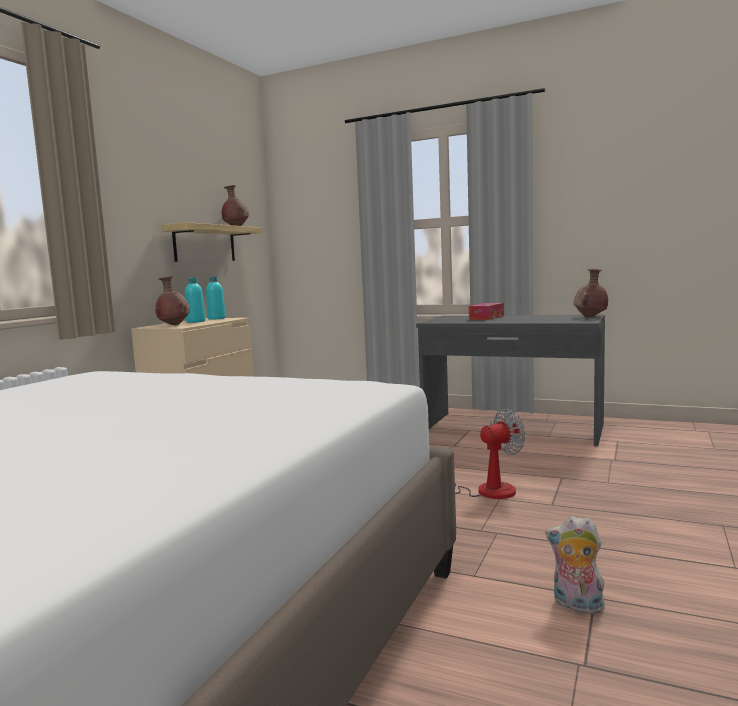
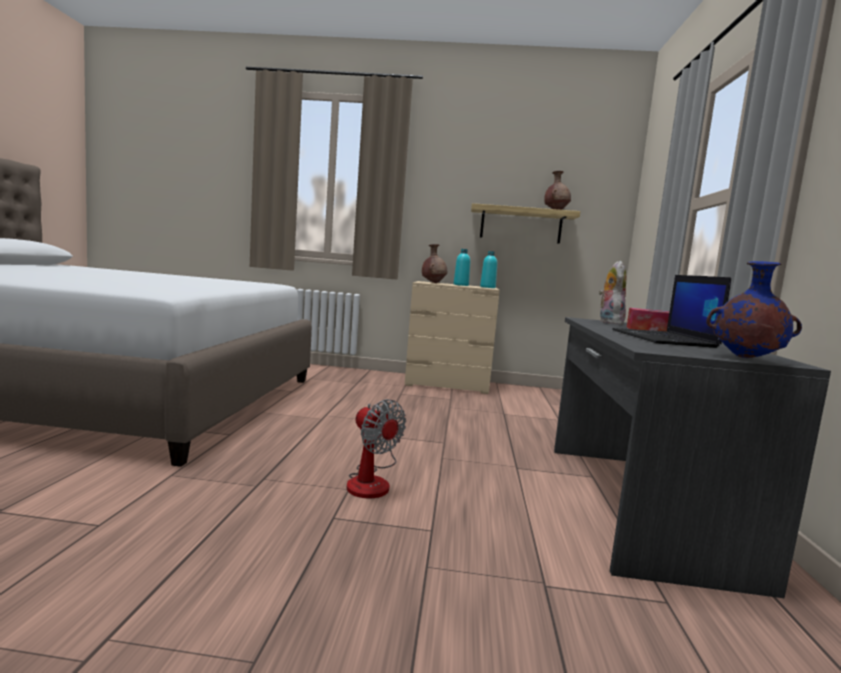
camera: 70 degrees right, 0 degrees up
plush toy [545,516,606,616] -> plush toy moved to [599,261,626,325]
brown vase [574,269,608,317] -> blue vase [706,261,802,358]
none -> laptop [612,275,731,348]

